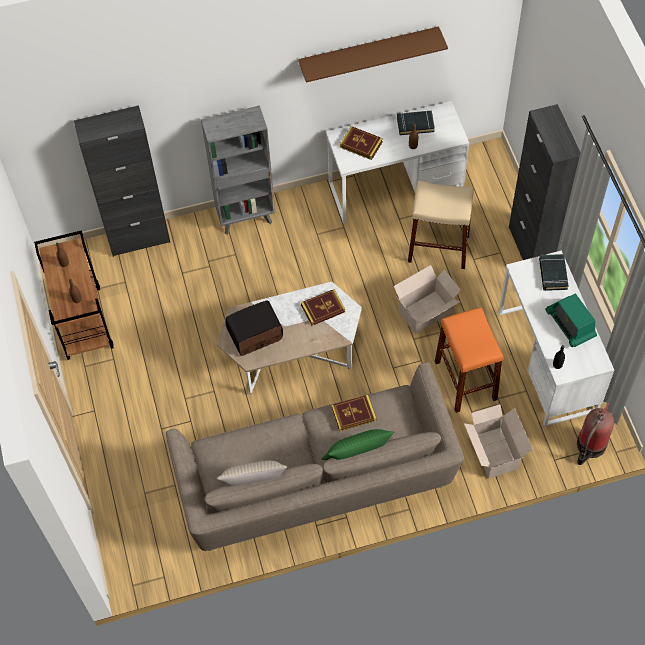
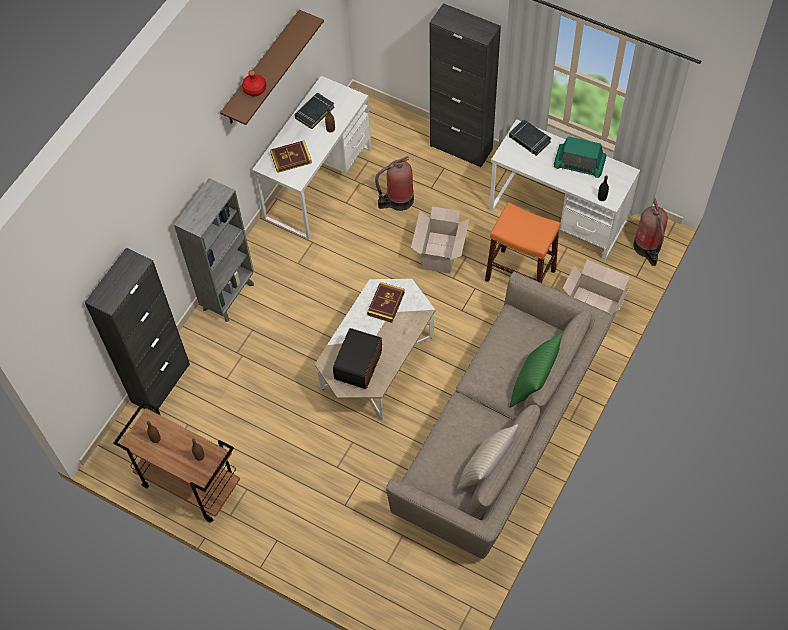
camera: 45 degrees left, 0 degrees up
book [331,395,376,431] -> none
beige stool [408,181,474,269] -> fire extinguisher [375,156,414,211]
none -> red bottle [242,70,266,96]

